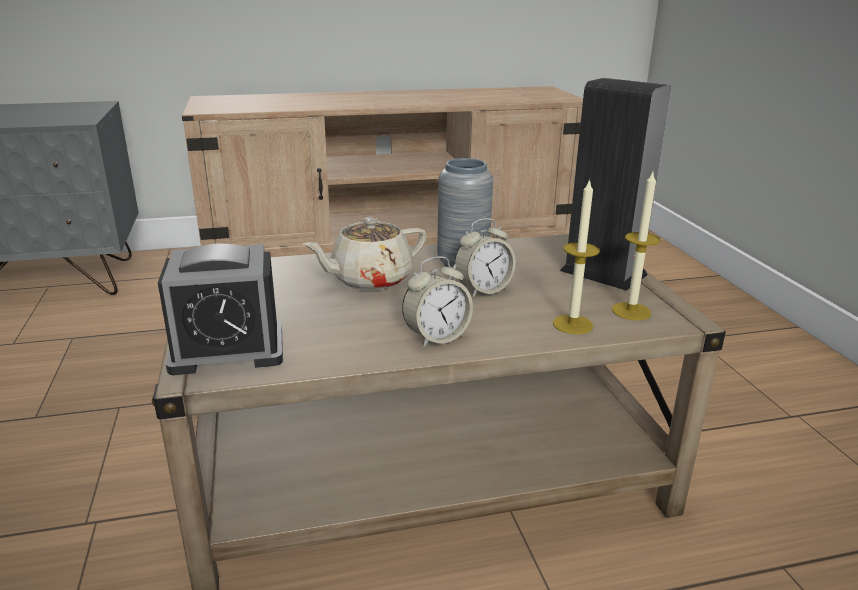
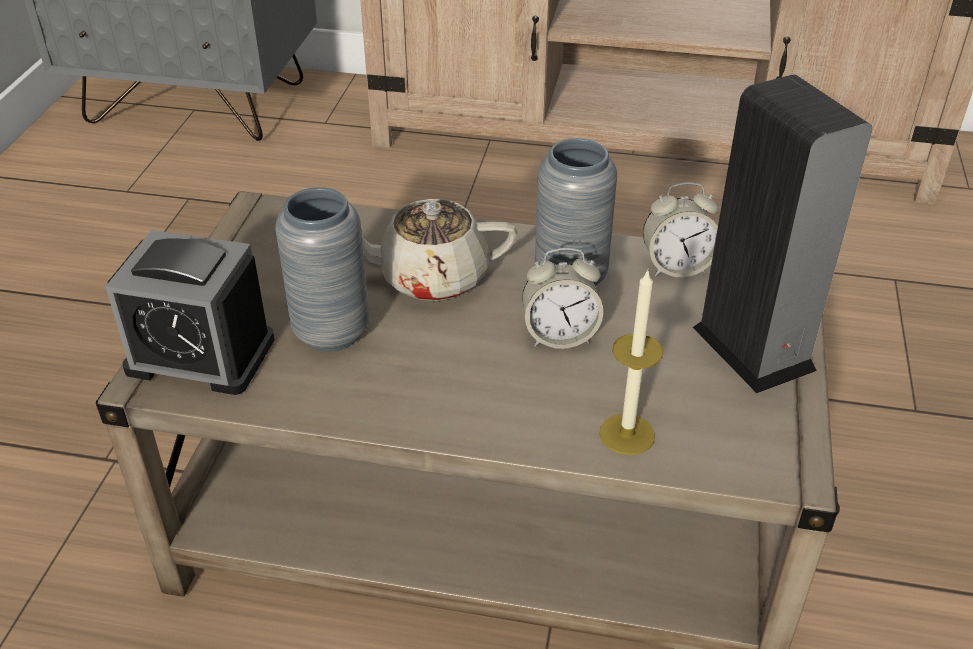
camera: 25 degrees right, 15 degrees up
alarm clock [402,256,473,348] -> alarm clock moved to [643,182,719,277]
candle [612,172,660,320] -> none
none -> grey vase [275,187,369,352]

